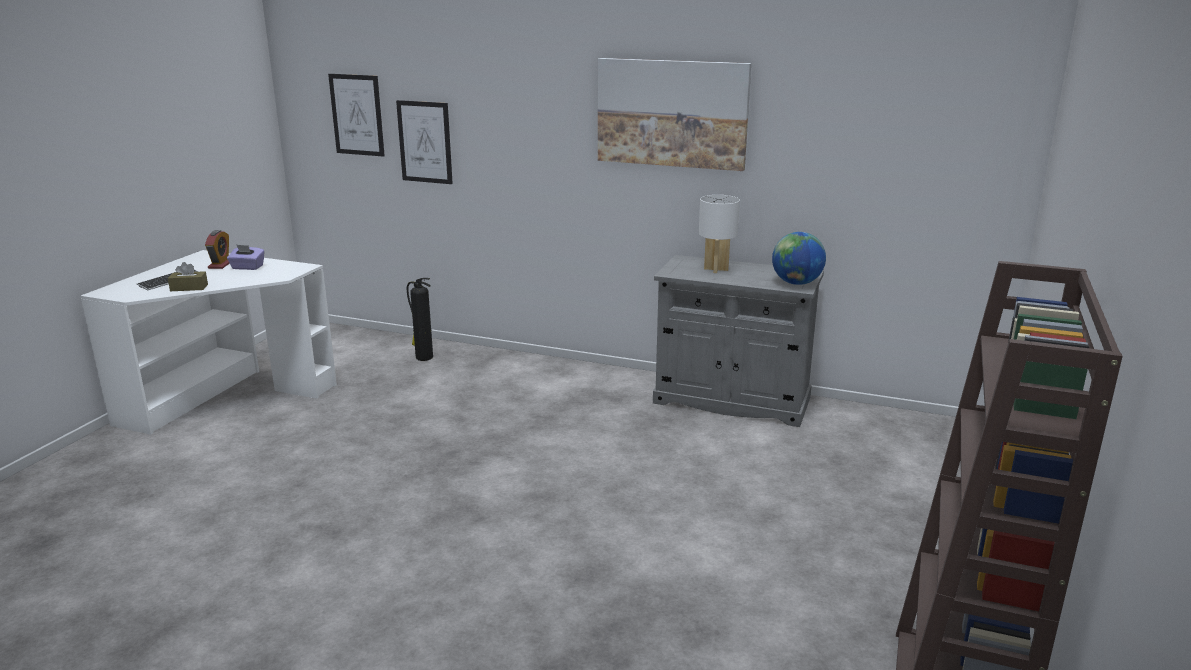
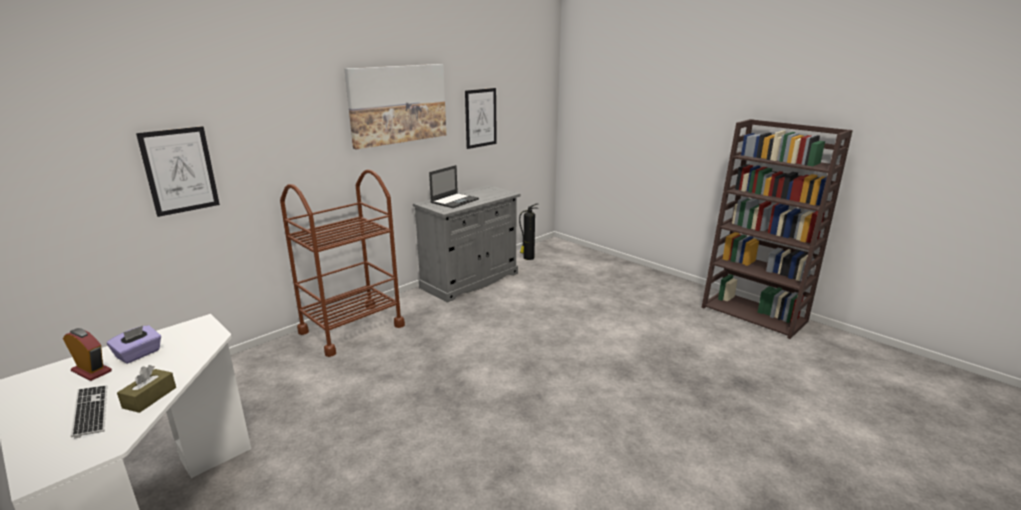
camera: 65 degrees left, 0 degrees up
picture [328,74,385,157] -> picture moved to [465,88,497,149]
fire extinguisher [407,278,433,361] -> fire extinguisher moved to [519,203,539,260]
white table lamp [699,195,740,273] -> laptop [429,165,479,208]
globe [772,232,826,285] -> none
none -> brown cart [280,170,405,357]

